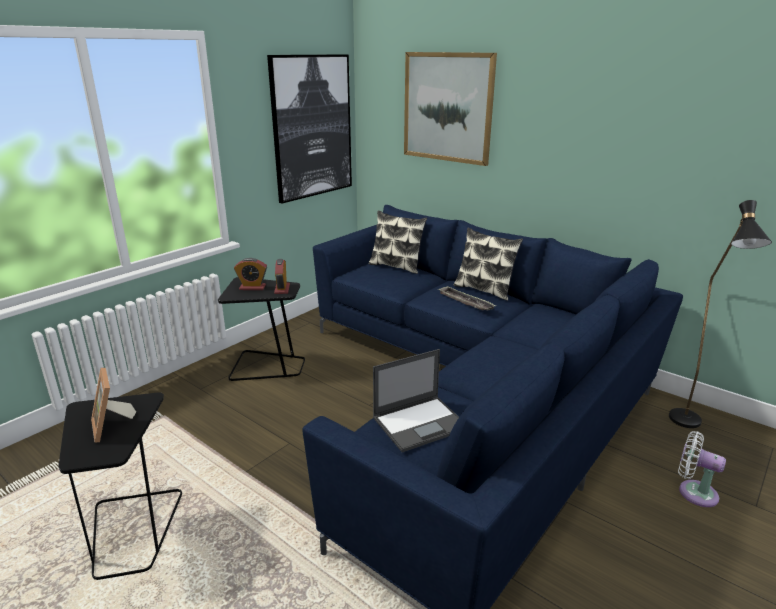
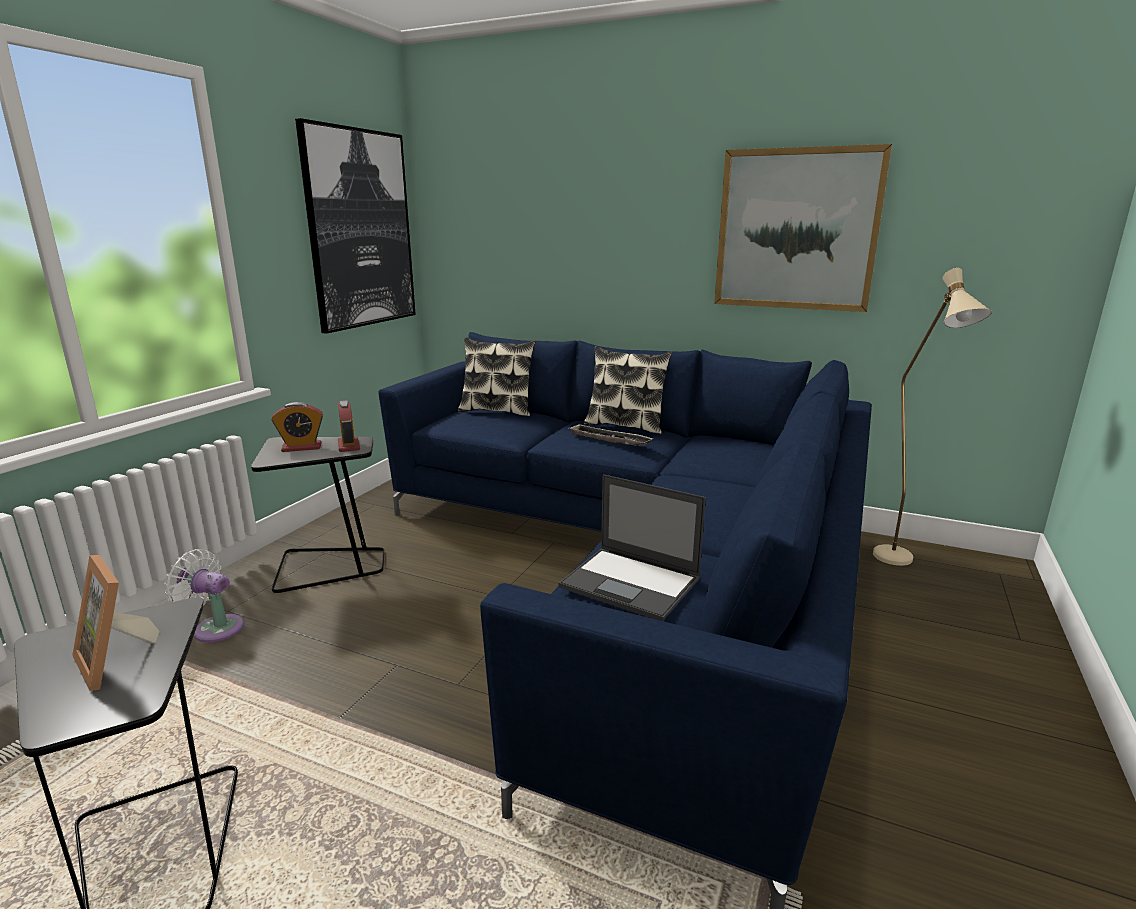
camera: 15 degrees left, 5 degrees down
laptop [373,349,459,452] -> laptop turned 75 degrees clockwise [558,474,706,621]
picture [404,52,497,166] -> picture moved to [714,144,892,312]
black floor lamp [669,200,772,428] -> beige floor lamp [873,268,992,566]
white fan [678,431,726,507] -> white fan moved to [165,549,244,643]

